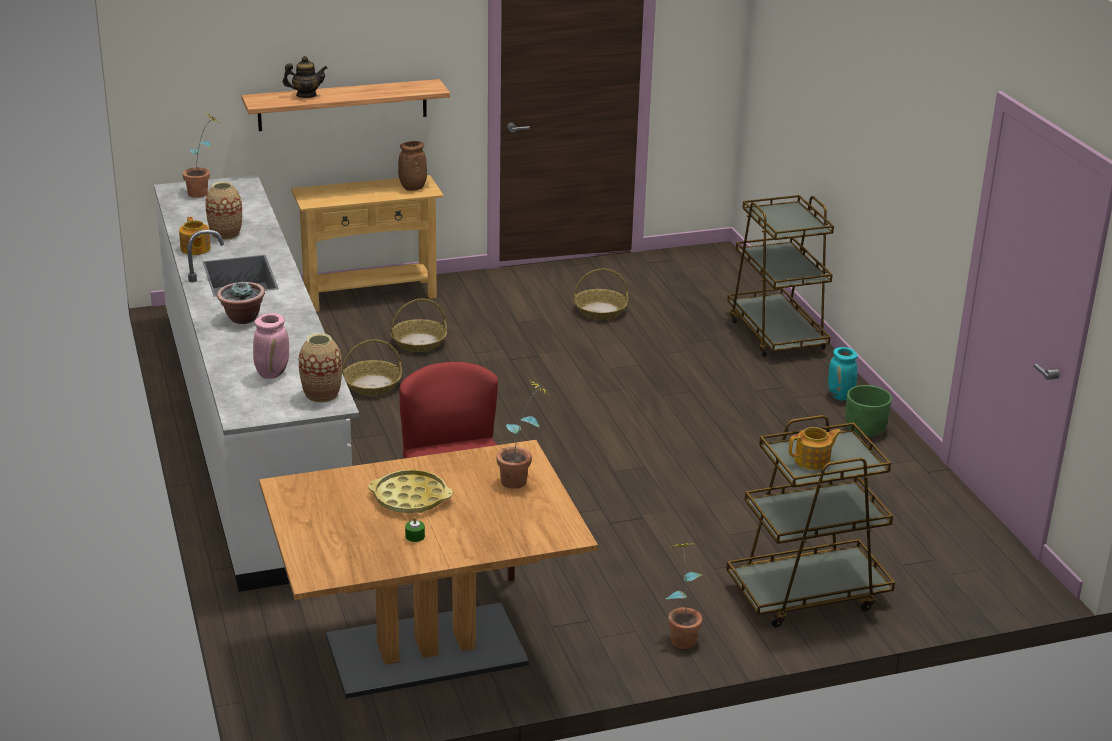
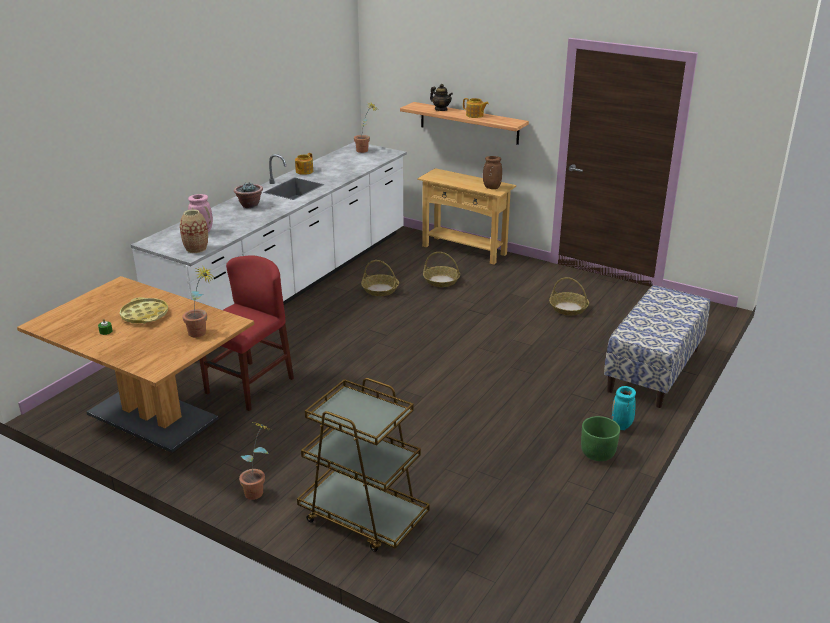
camera: 50 degrees right, 0 degrees up
vase [205,181,242,240] -> none
brown cart [727,195,834,357] -> bench [604,285,710,408]
teapot [789,427,842,470] -> teapot moved to [463,98,489,118]

